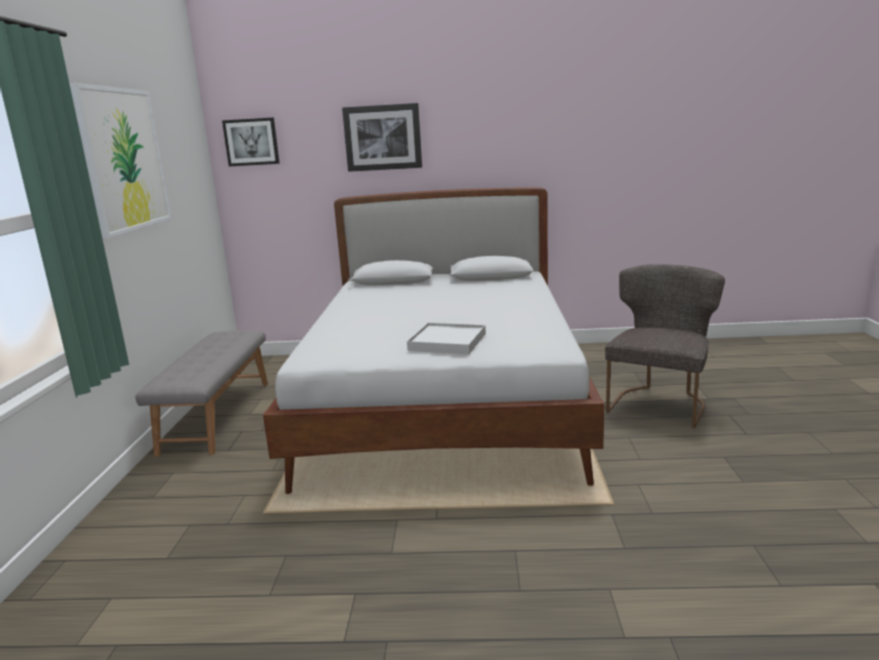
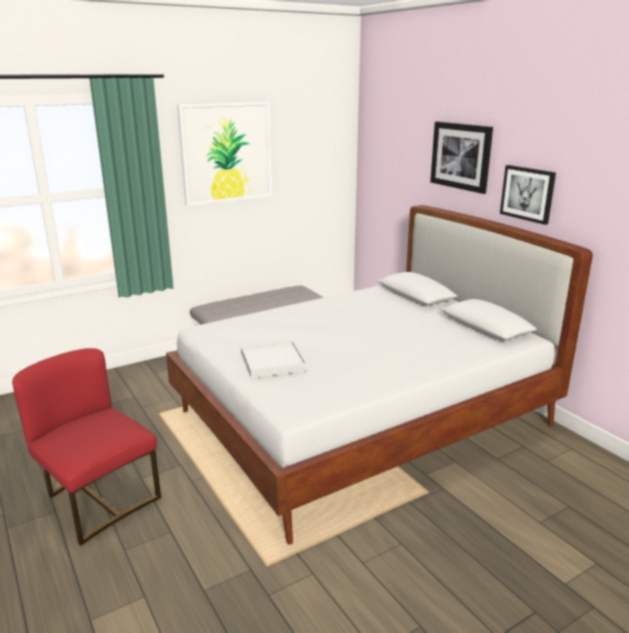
camera: 55 degrees right, 5 degrees up
picture [222,118,280,166] -> picture moved to [500,165,556,225]
grey chair [605,264,725,428] -> none
none -> red chair [12,348,161,546]

